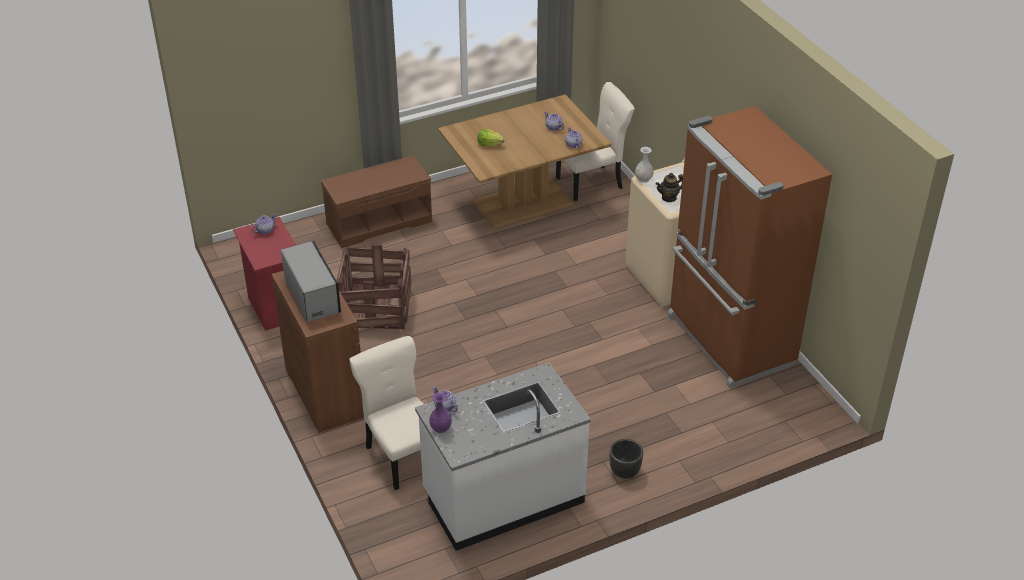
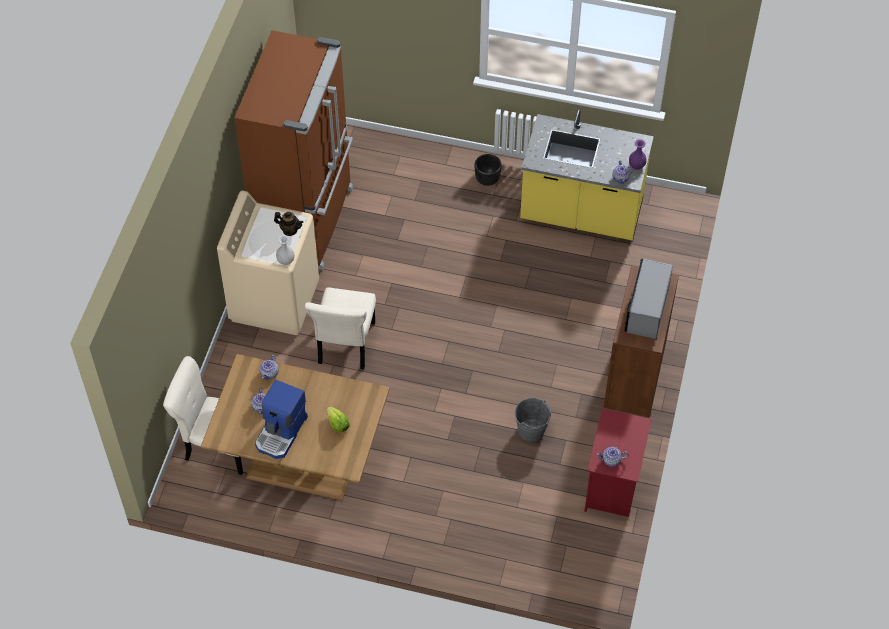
camera: 140 degrees left, 15 degrees up
brown bench [321,155,432,248] -> none
crate [337,244,411,329] -> grey bucket [515,398,551,442]
beige chair [349,336,424,490] -> beige chair moved to [305,287,376,370]
white counter [415,362,591,551] -> yellow counter [520,109,654,240]
none -> coffee machine [255,380,308,459]

